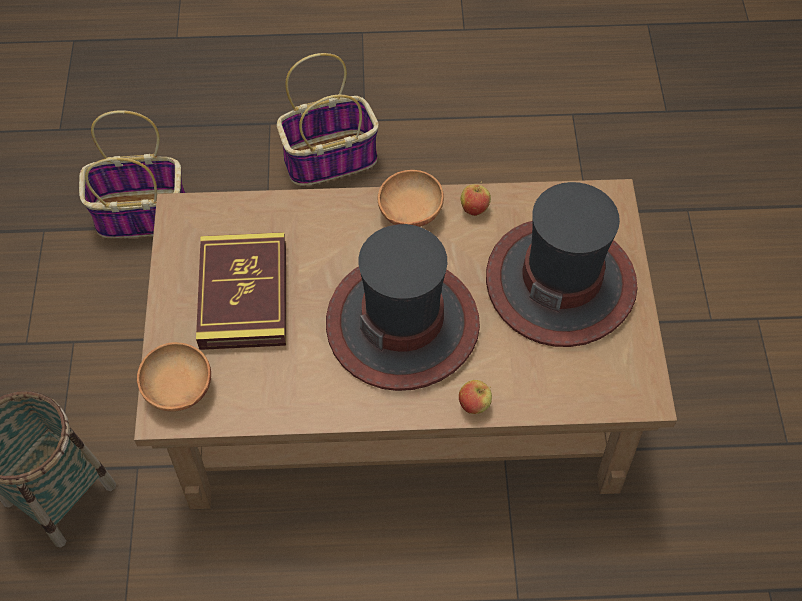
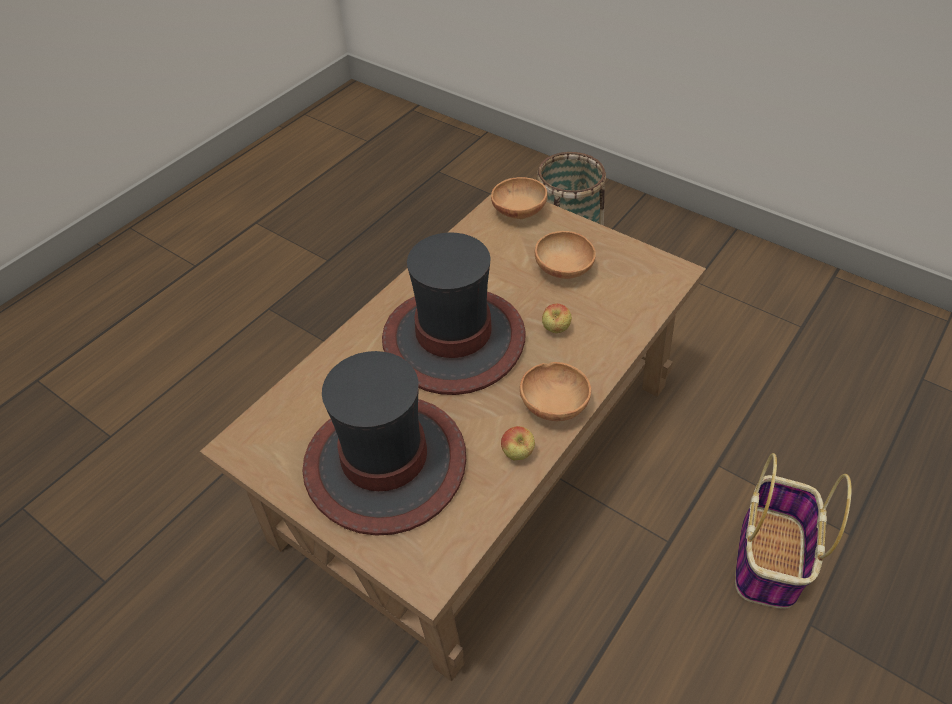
camera: 130 degrees right, 10 degrees down
basket [79,110,185,238] -> none
book [196,232,286,350] -> brown bowl [534,231,596,279]
apple [459,380,492,414] -> apple moved to [542,304,572,333]

